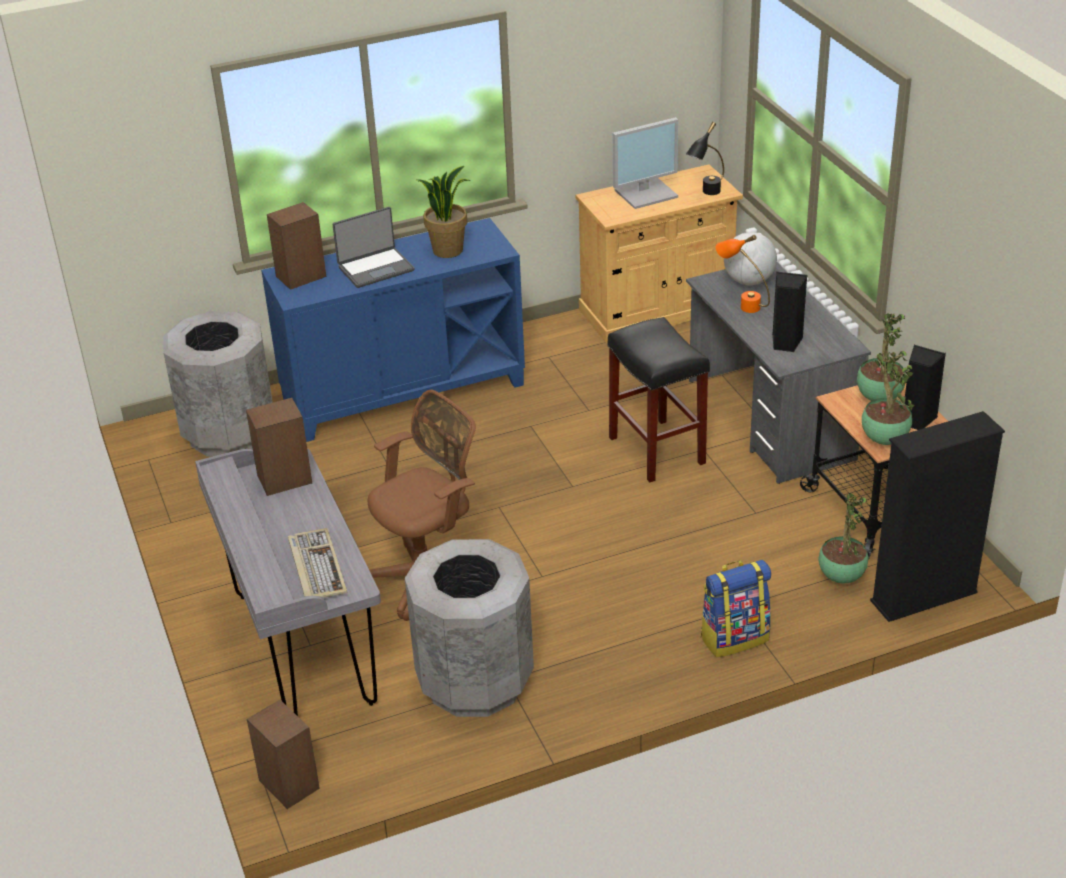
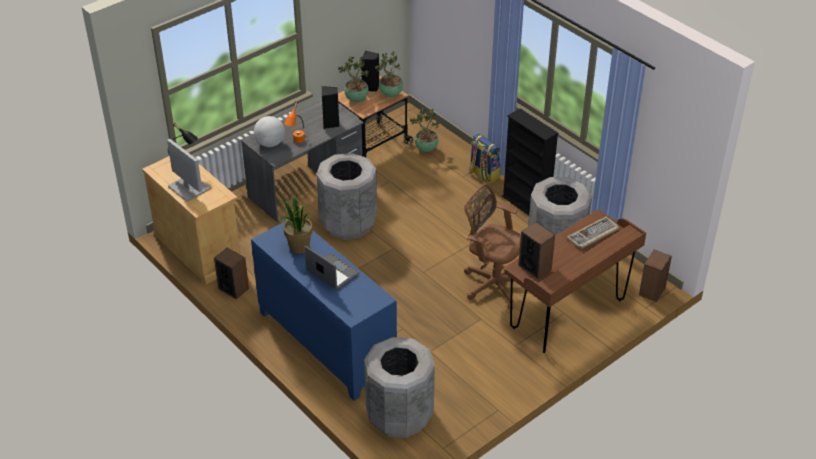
camera: 110 degrees left, 5 degrees up
grey desk [195,449,381,716] -> brown desk [504,210,646,353]
speaker [267,202,326,290] -> speaker moved to [214,248,249,299]
black stool [608,317,710,482] -> grey trash can [316,153,377,240]
black bookcase [870,411,1005,622] -> black bookcase moved to [502,108,559,215]

